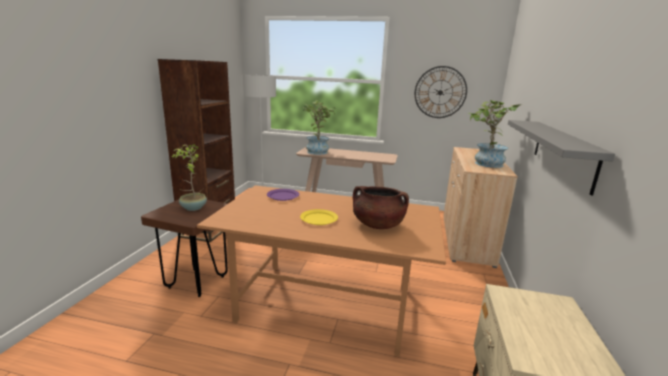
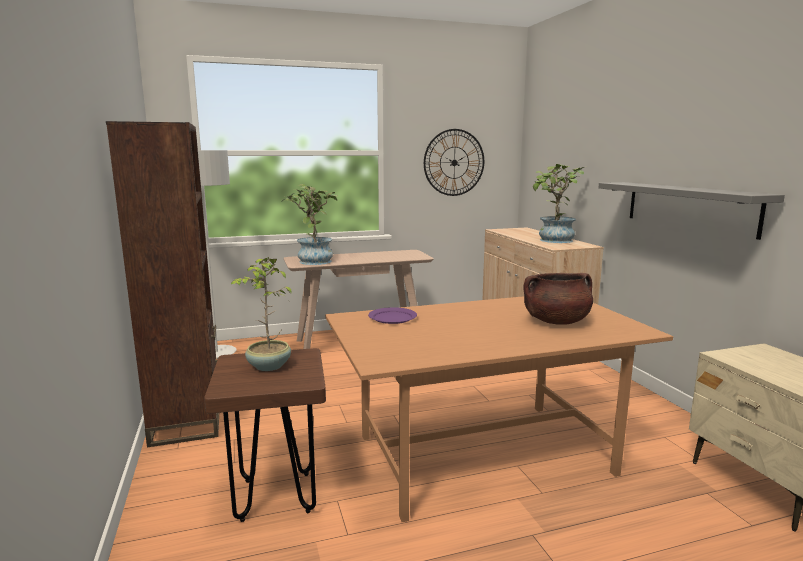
camera: 30 degrees left, 5 degrees down
yellow plate [300,209,338,225] -> none

